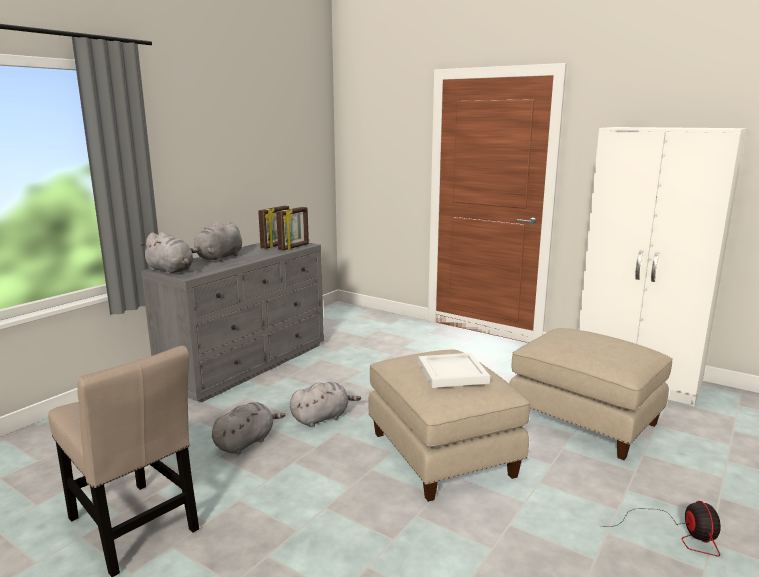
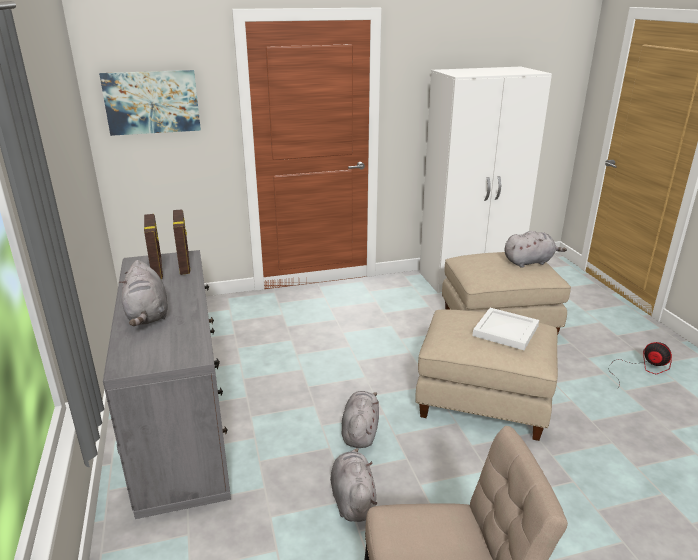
camera: 50 degrees left, 10 degrees up
grey plush toy [141,232,194,275] -> grey plush toy moved to [505,231,567,268]
none -> picture [99,70,201,136]

